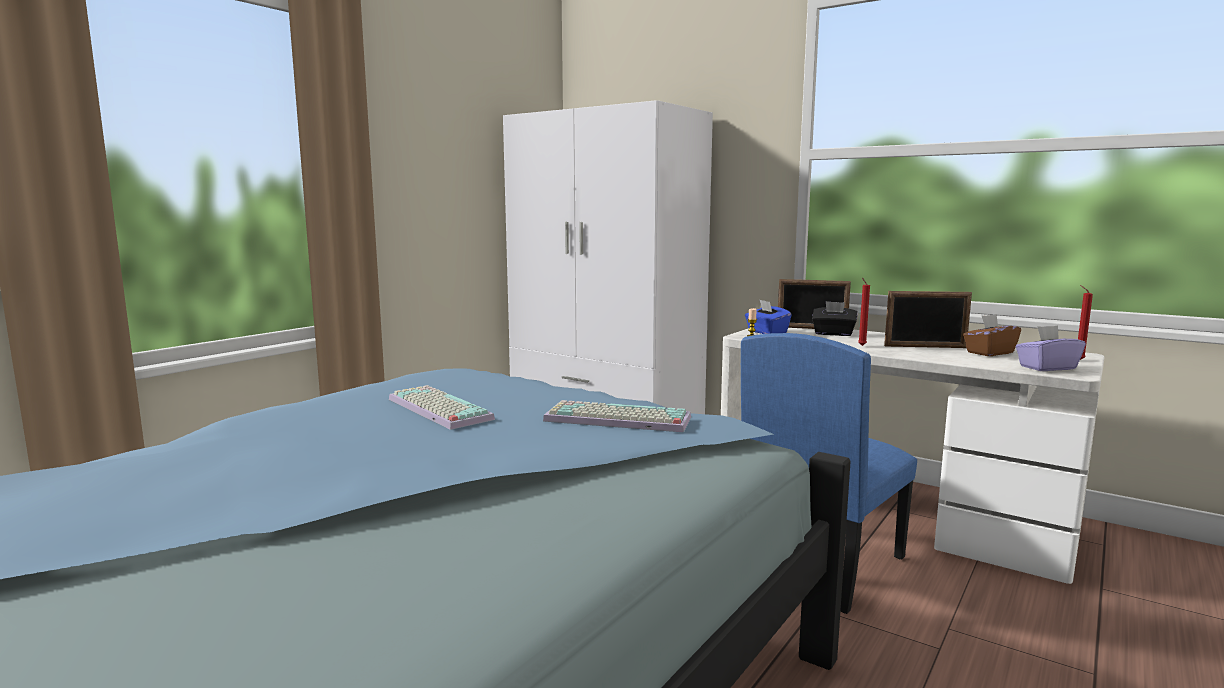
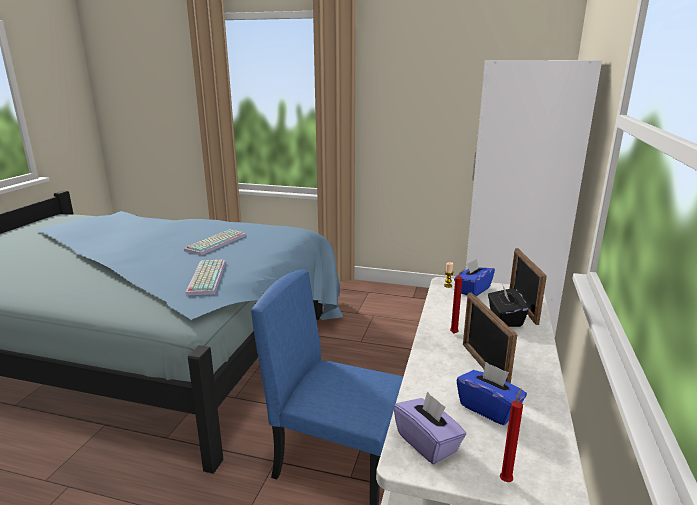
camera: 70 degrees right, 10 degrees up
brown tissue box [963,314,1021,356] -> blue tissue box [457,362,527,425]

